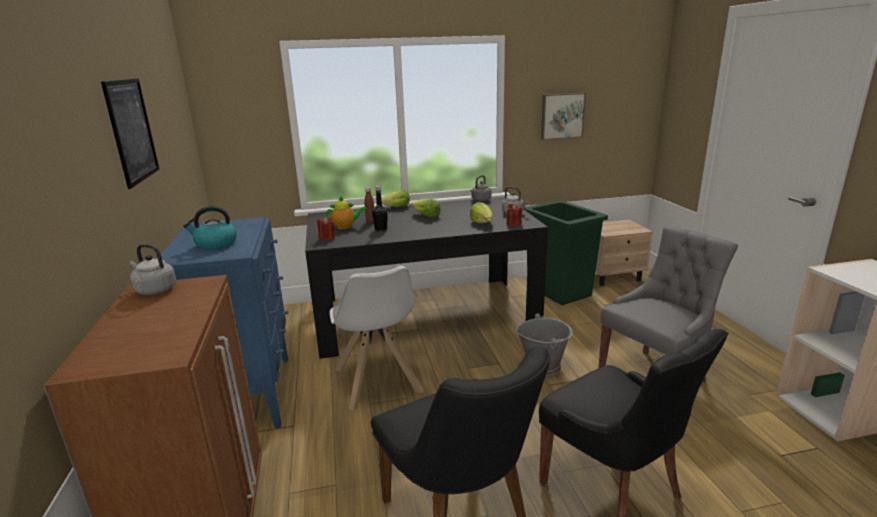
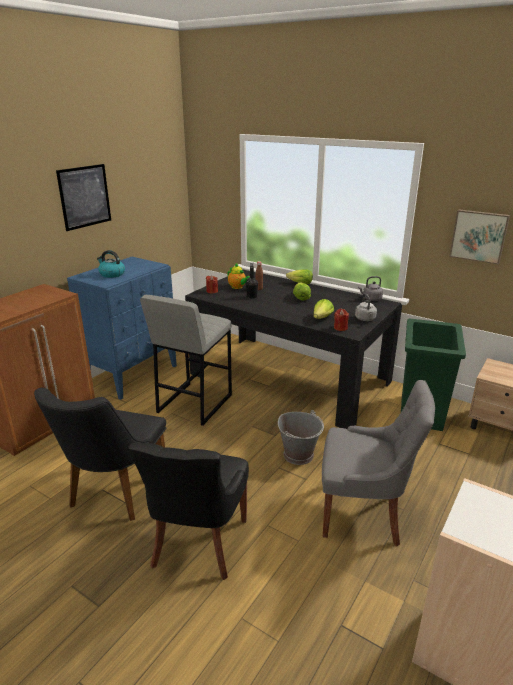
camera: 45 degrees right, 5 degrees up
grey kettle [130,244,176,295] -> none
chair [329,266,424,411] -> grey stool [140,295,232,426]

